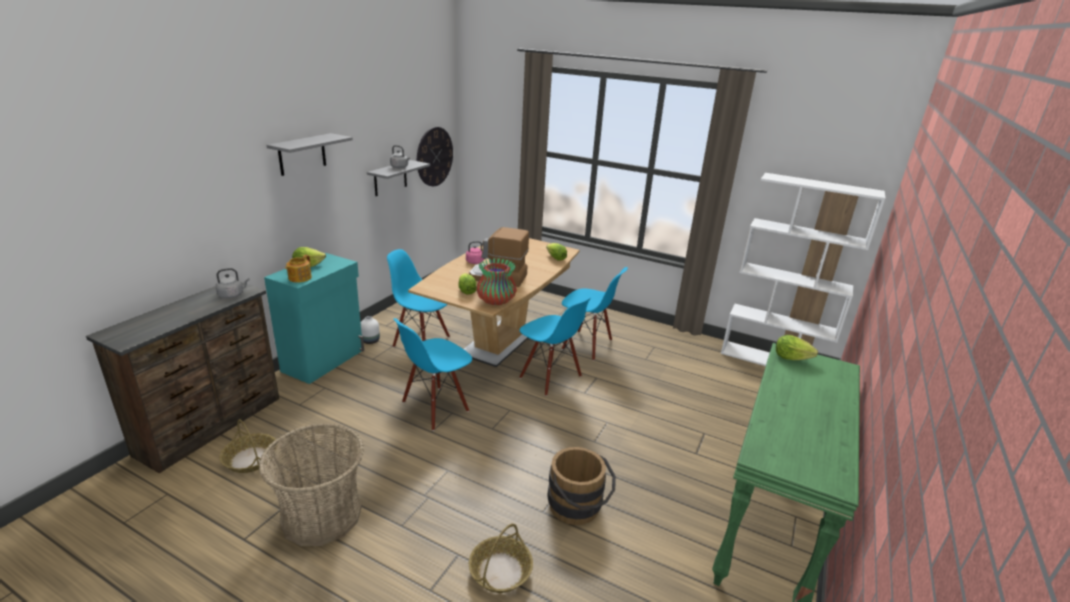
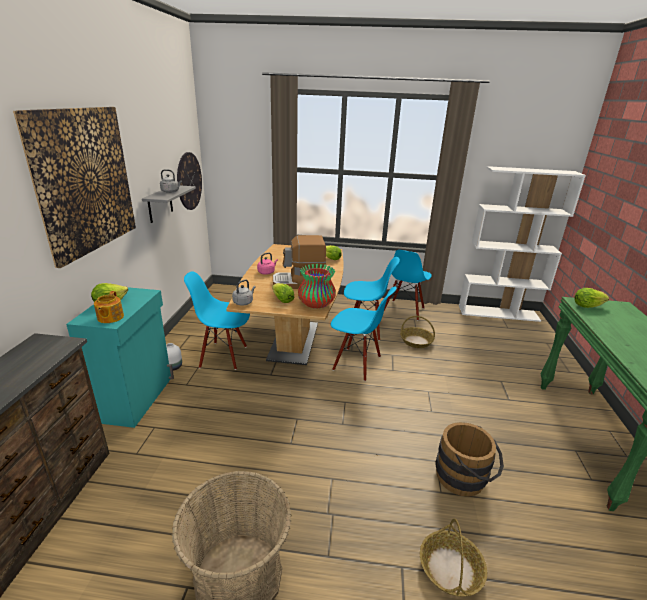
camera: 20 degrees left, 0 degrees up
grey kettle [216,268,249,298] -> grey kettle moved to [232,279,255,306]
basket [219,419,278,473] -> basket moved to [400,316,435,348]
grey shelf [267,133,353,176] -> picture [13,107,136,268]
blue chair [393,318,472,431] -> blue chair moved to [384,250,432,321]

